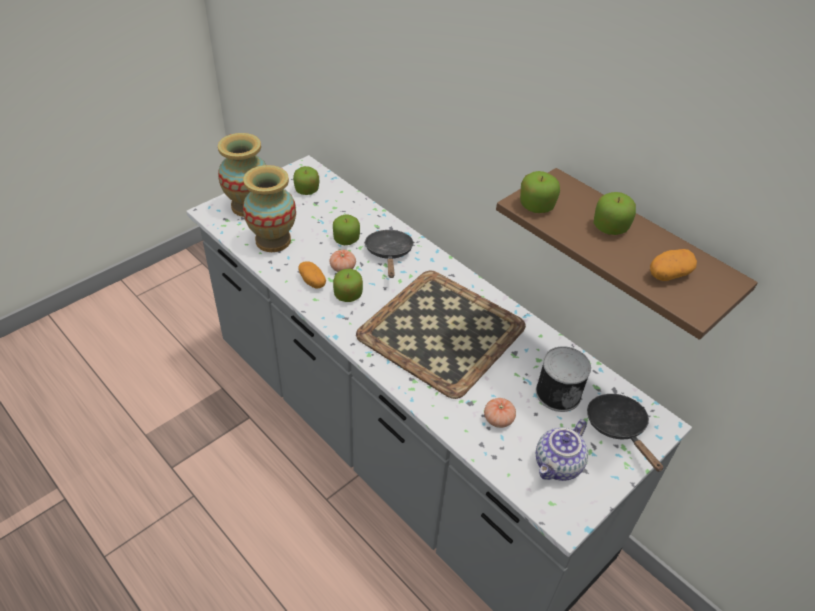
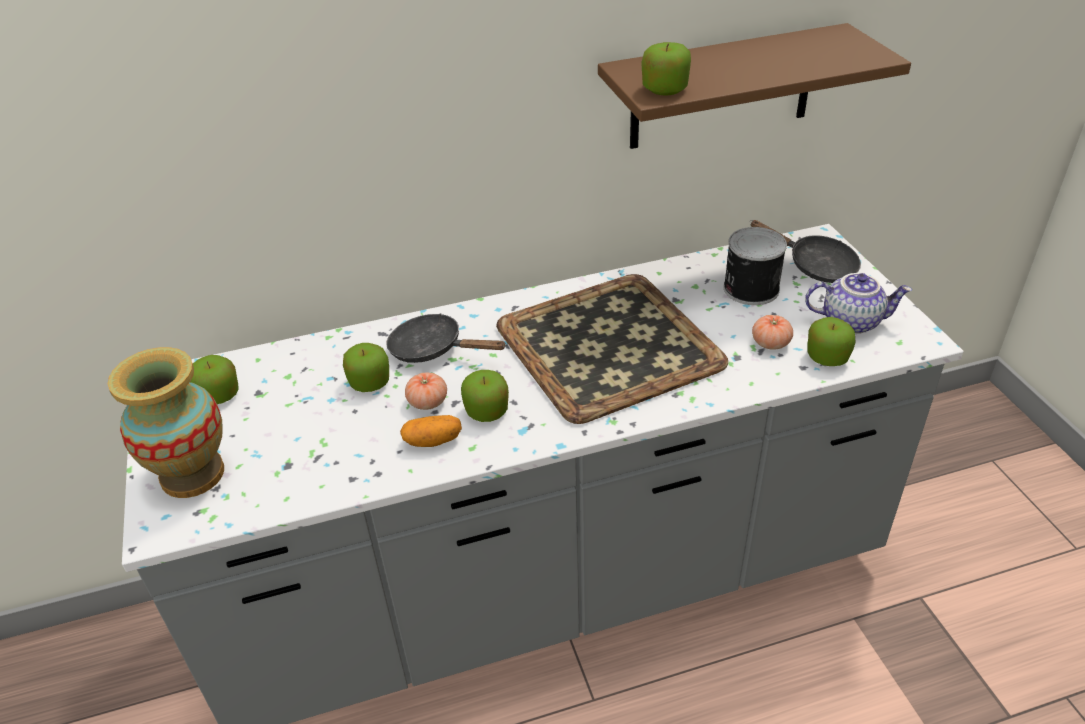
camera: 60 degrees left, 5 degrees down
vase [243,165,296,252] -> none
teapot [536,419,588,481] -> teapot turned 60 degrees counterclockwise [805,273,912,334]
black frying pan [587,394,663,472] -> black frying pan turned 150 degrees counterclockwise [750,220,861,283]
apple [594,192,636,235] -> apple moved to [807,317,856,366]
potato [650,249,697,281] -> none

